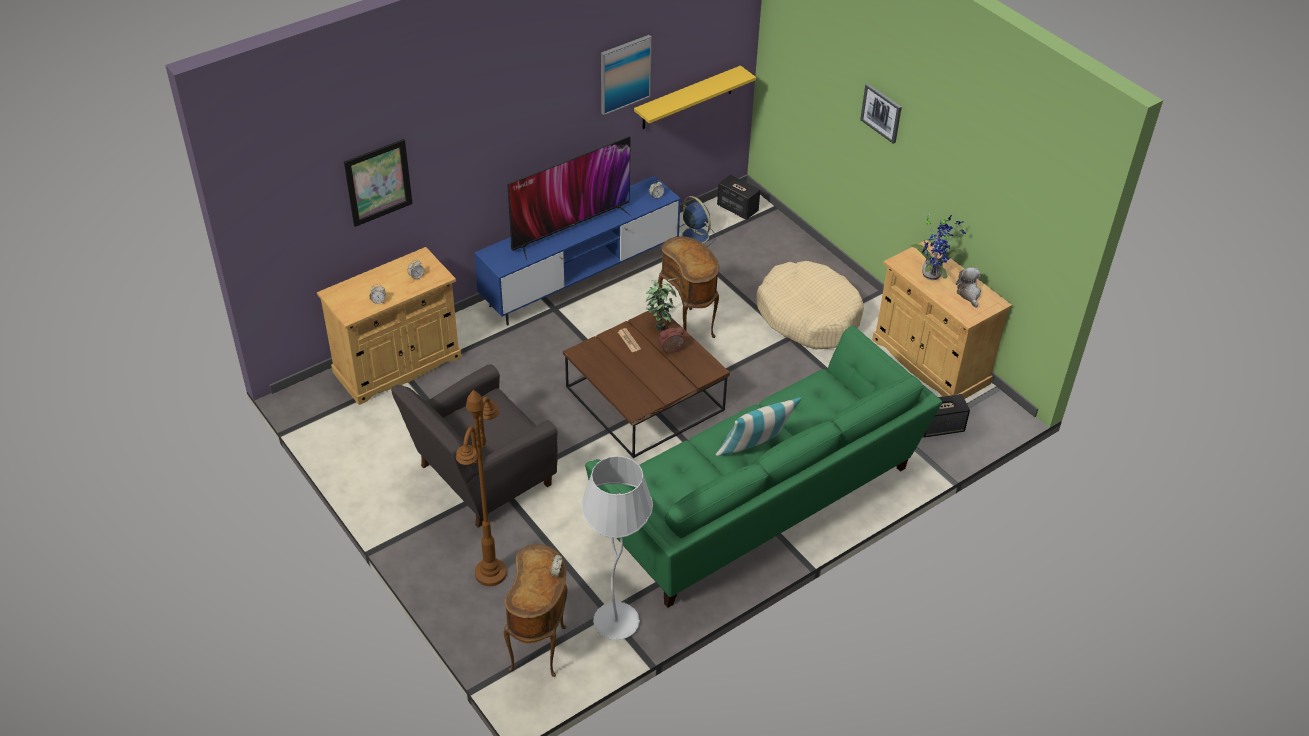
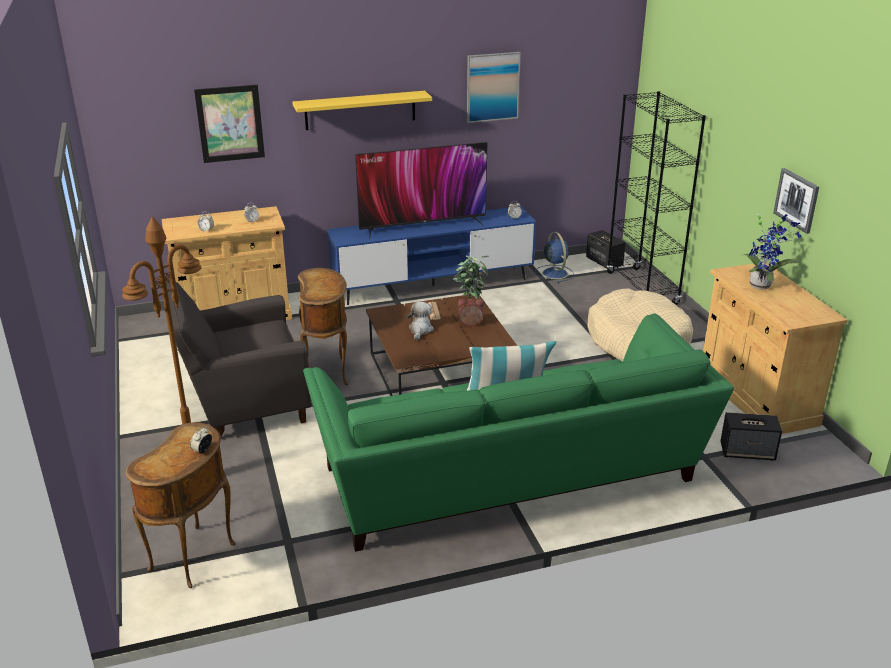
camera: 20 degrees right, 15 degrees down
white floor lamp [581,456,653,640] -> none
yellow shelf [634,66,756,129] -> yellow shelf moved to [292,91,432,130]
brown side table [658,236,719,338] -> brown side table moved to [298,268,348,385]
picture [860,83,902,144] -> picture moved to [773,168,819,234]
plush toy [956,267,981,307] -> plush toy moved to [407,301,434,340]
none -> black bookcase [606,91,706,305]

